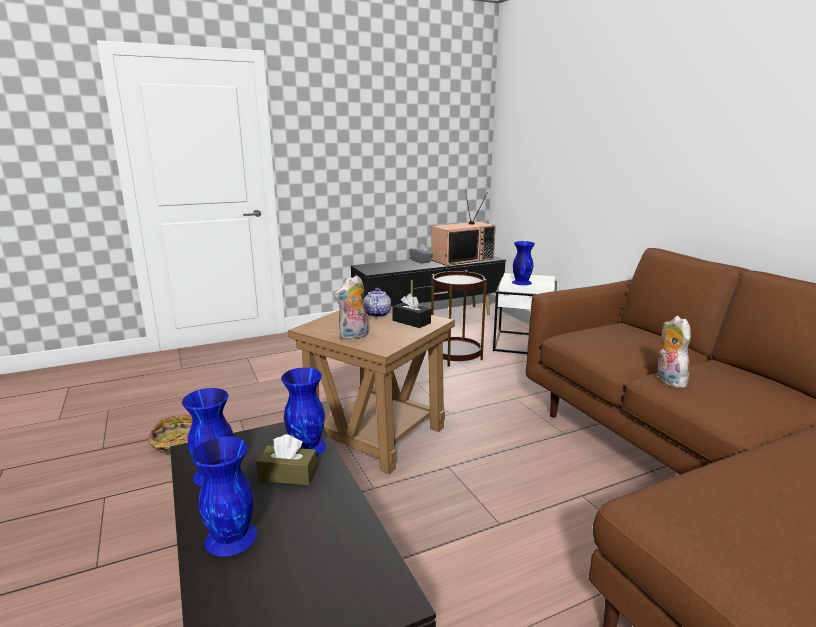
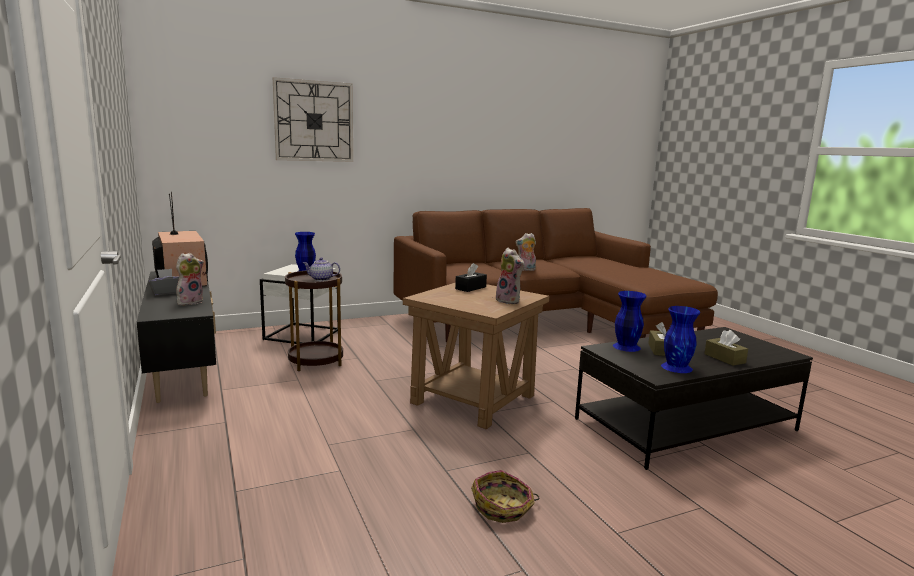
camera: 90 degrees left, 5 degrees down
blue vase [192,436,257,557] -> brown tissue box [704,330,748,366]
teapot [363,288,391,317] -> teapot moved to [303,257,340,281]
none -> plush toy [176,253,204,305]
none -> wall clock [273,77,353,162]

